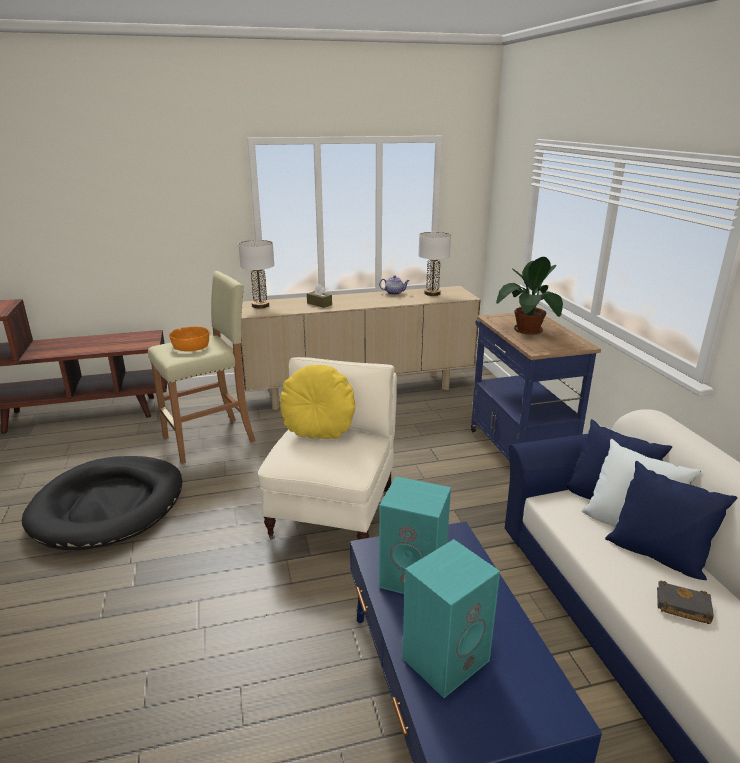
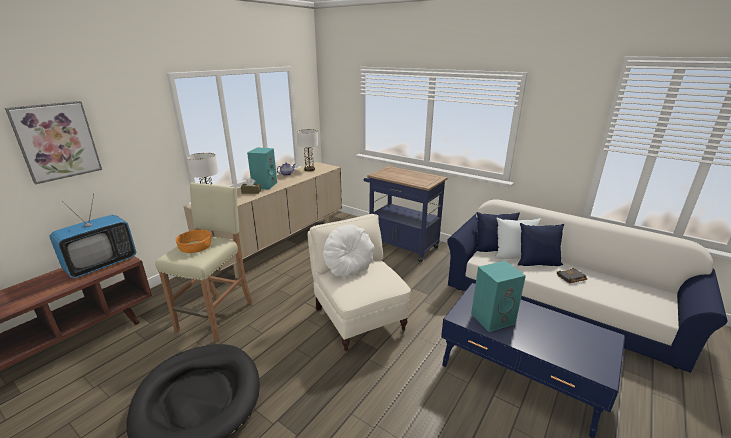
camera: 40 degrees left, 0 degrees up
yellow pillow [280,365,355,439] -> white pillow [323,225,374,277]
turquoise speaker [402,539,500,698] -> turquoise speaker moved to [247,148,277,190]
potted plant [496,257,563,335] -> none
none -> picture [5,101,102,184]
none -> television [49,194,136,278]

